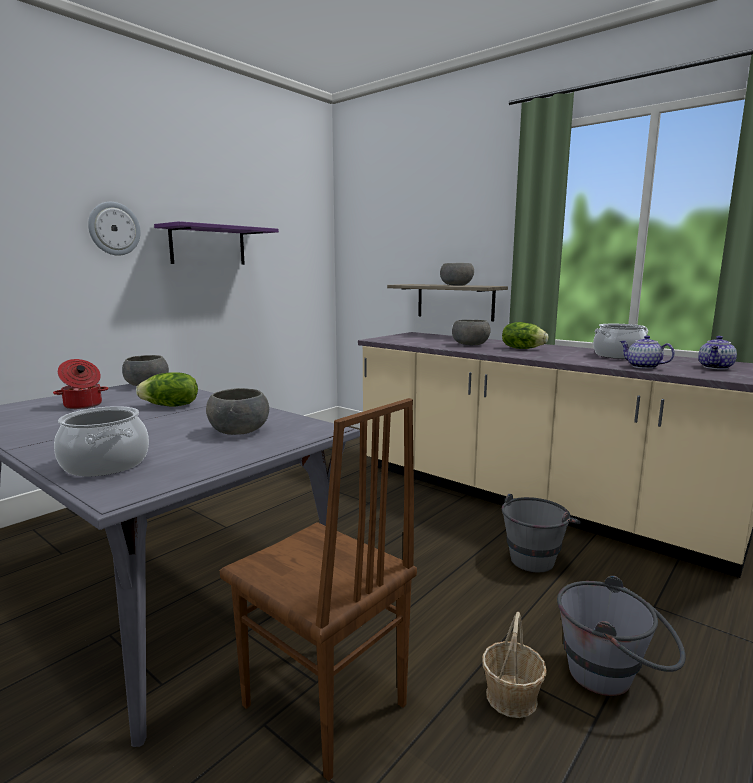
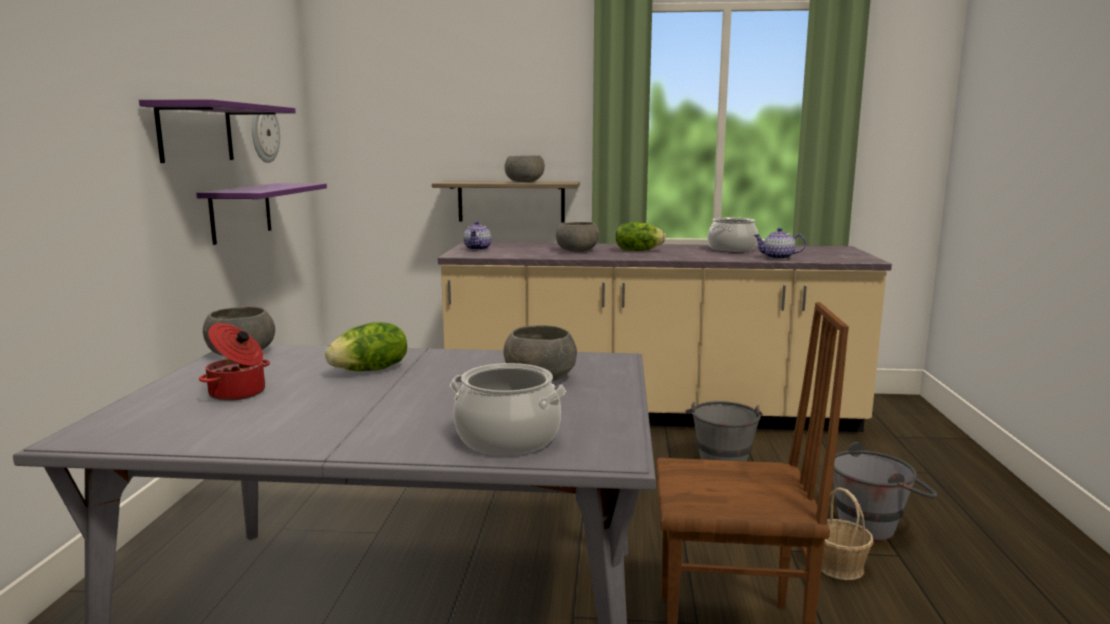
camera: 35 degrees left, 0 degrees up
wall clock [88,202,141,256] -> wall clock moved to [252,103,280,163]
teapot [698,336,737,370] -> teapot moved to [463,221,492,250]
none -> purple shelf [196,183,327,245]

